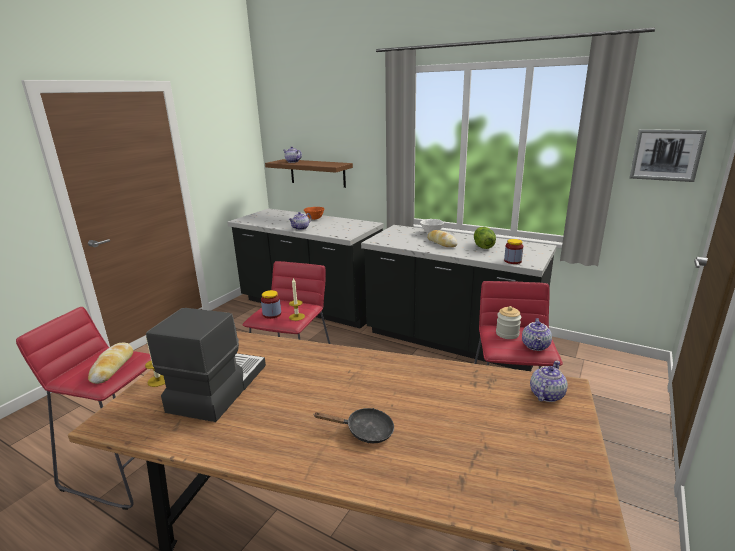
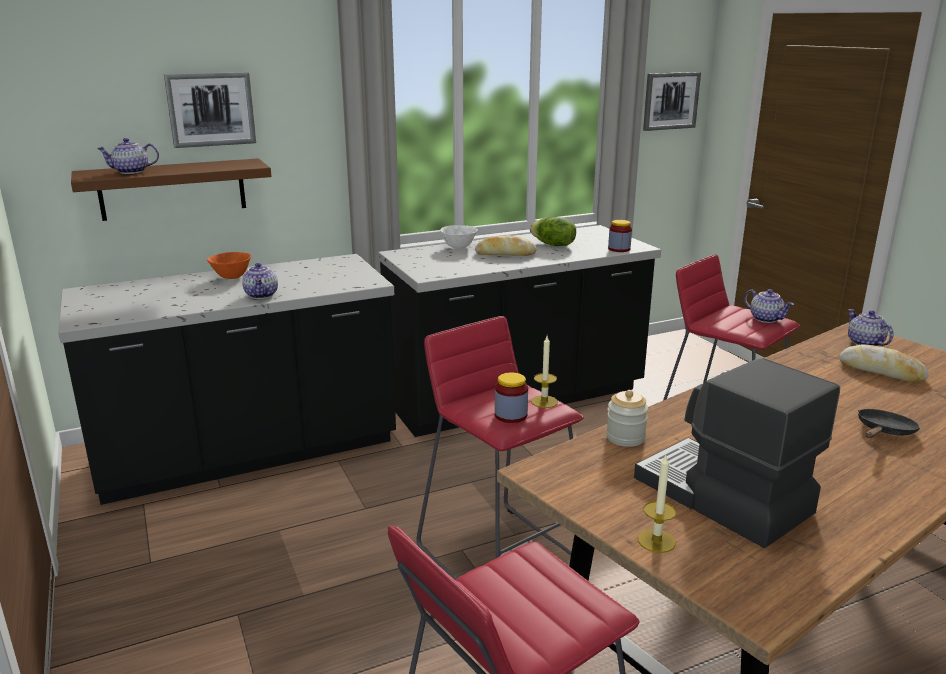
camera: 55 degrees left, 0 degrees up
bread [88,343,133,384] -> bread moved to [839,344,928,383]
jar [496,306,521,339] -> jar moved to [606,390,648,447]
none -> picture [164,72,256,148]

